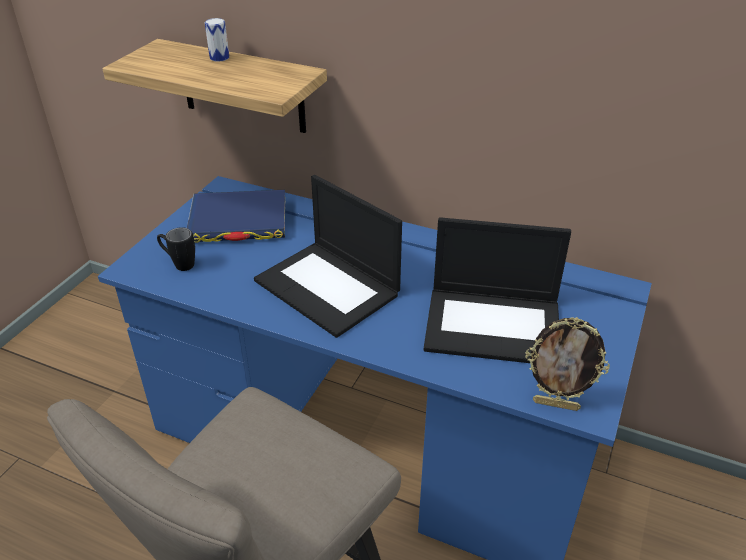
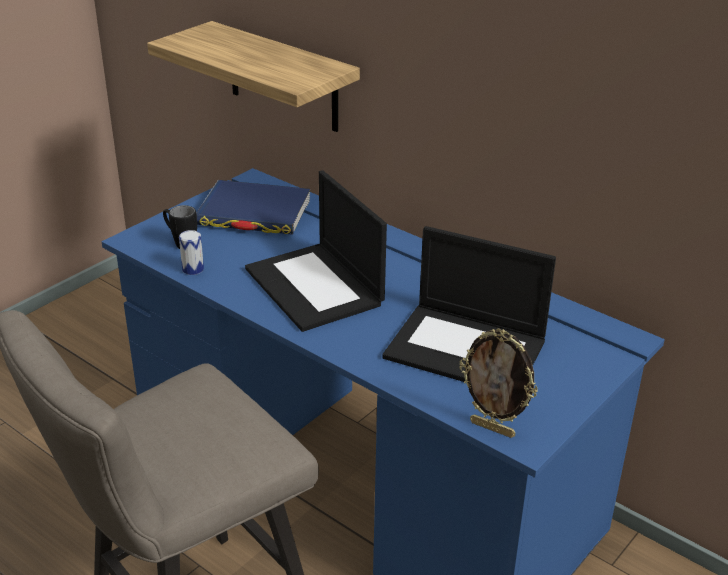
camera: 15 degrees right, 5 degrees down
can [205,18,229,61] -> can moved to [179,230,204,275]

